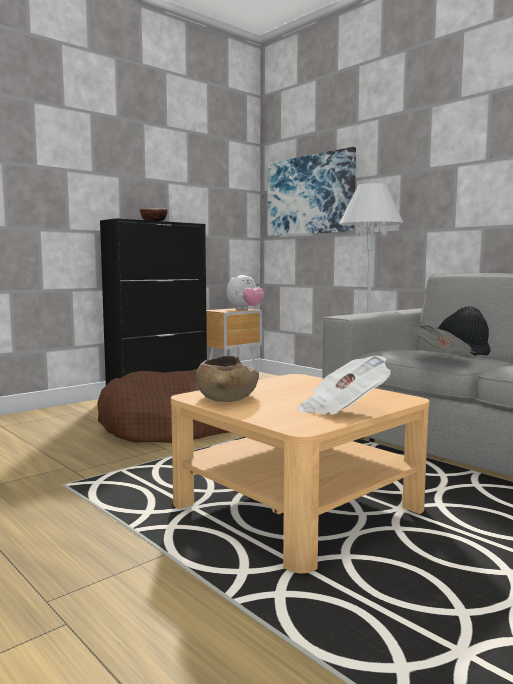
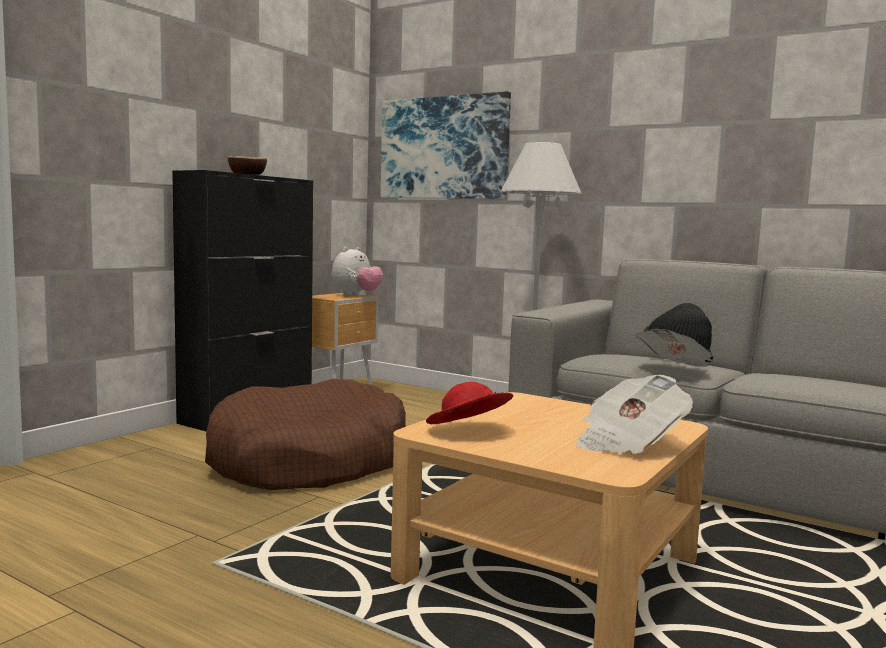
camera: 15 degrees left, 0 degrees up
brown bowl [196,355,259,402] -> red hat [426,382,513,424]

